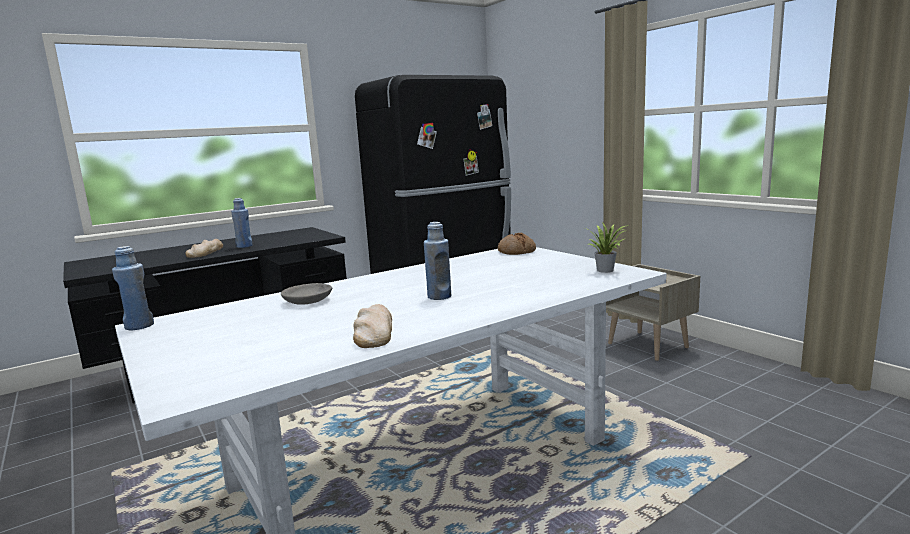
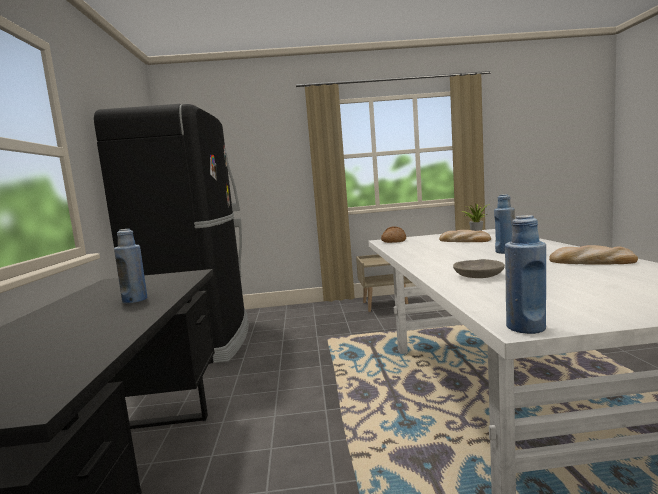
camera: 60 degrees left, 5 degrees down
bread [186,239,223,258] -> bread moved to [439,230,491,242]

